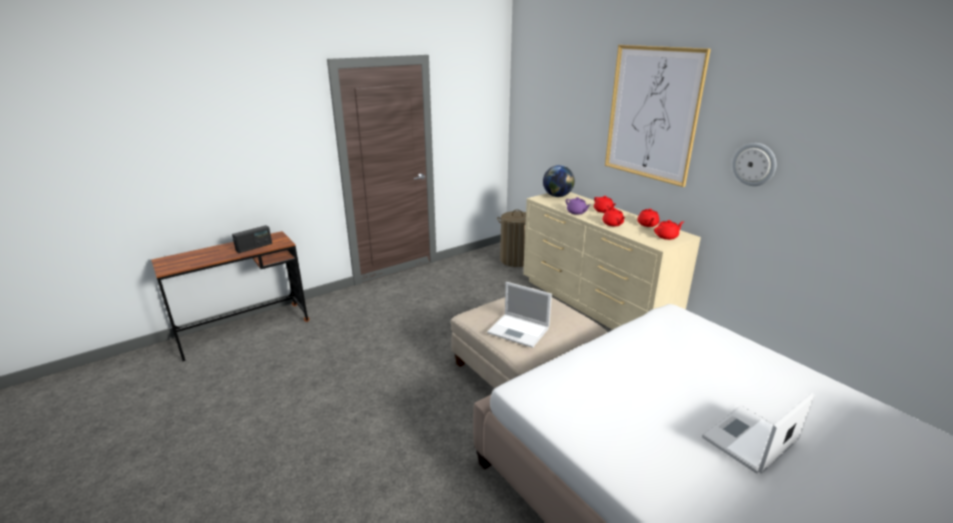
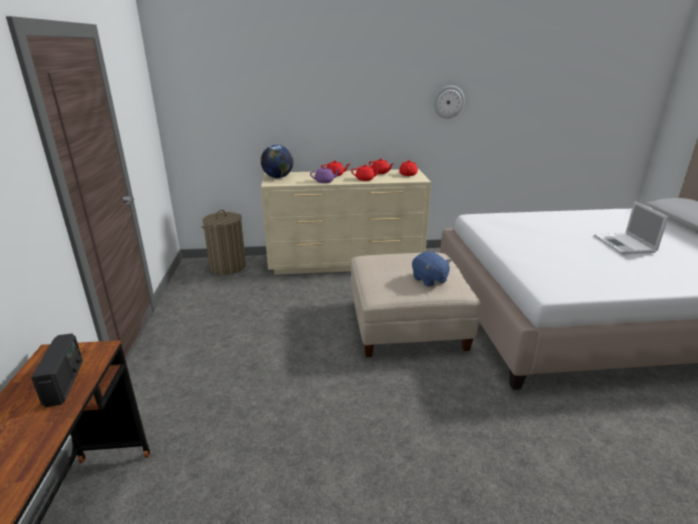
camera: 60 degrees left, 0 degrees up
laptop [487,282,552,348] -> blue plush toy [412,252,451,287]
picture [605,45,711,187] -> none

